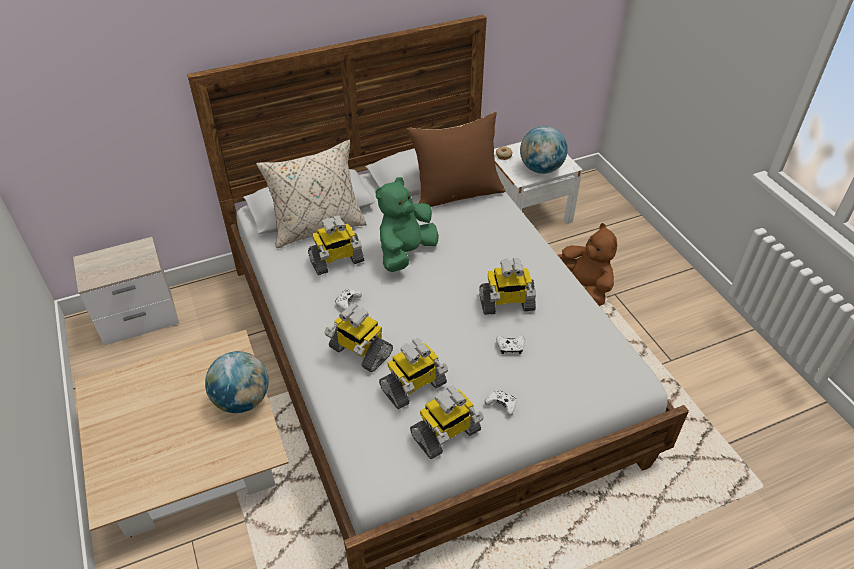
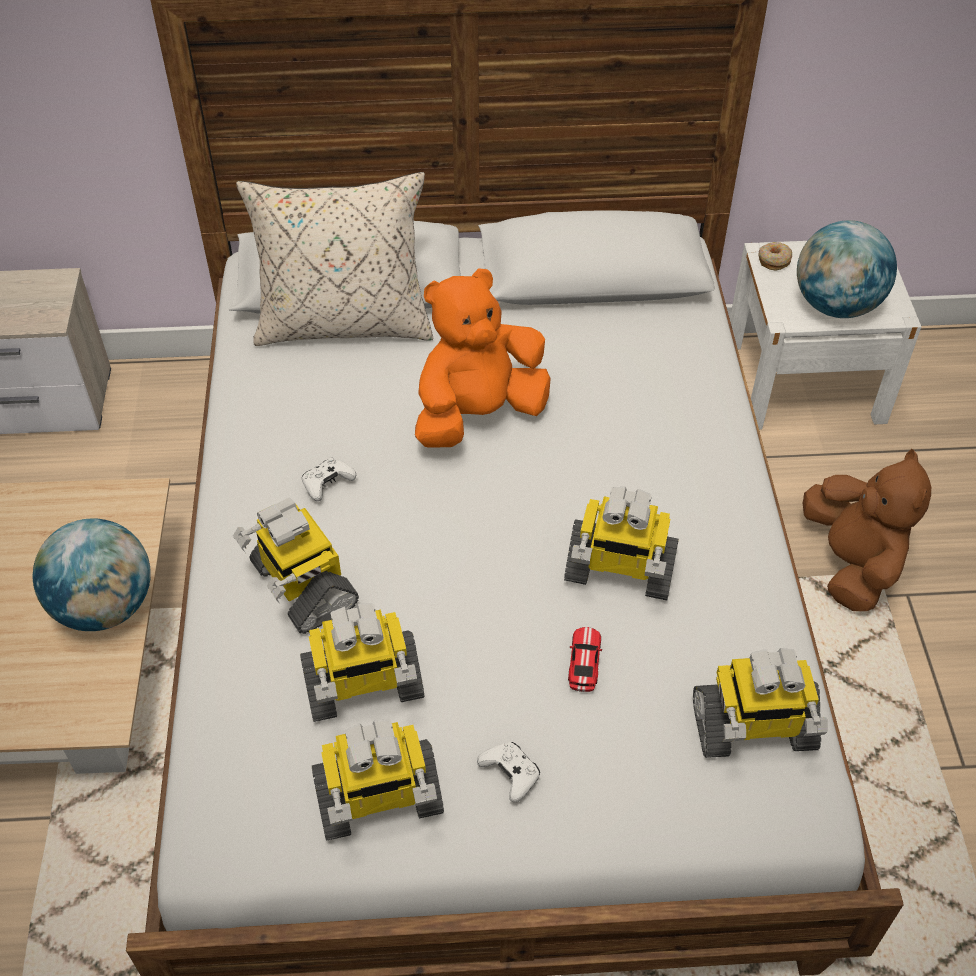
camera: 20 degrees right, 5 degrees up
toy robot [308,215,364,275] -> toy robot moved to [693,648,828,758]
green plush toy [376,177,439,272] -> orange plush toy [415,268,551,448]
brown pillow [406,112,505,207] -> none
white game controller [496,336,525,354] -> toy car [568,627,602,692]

